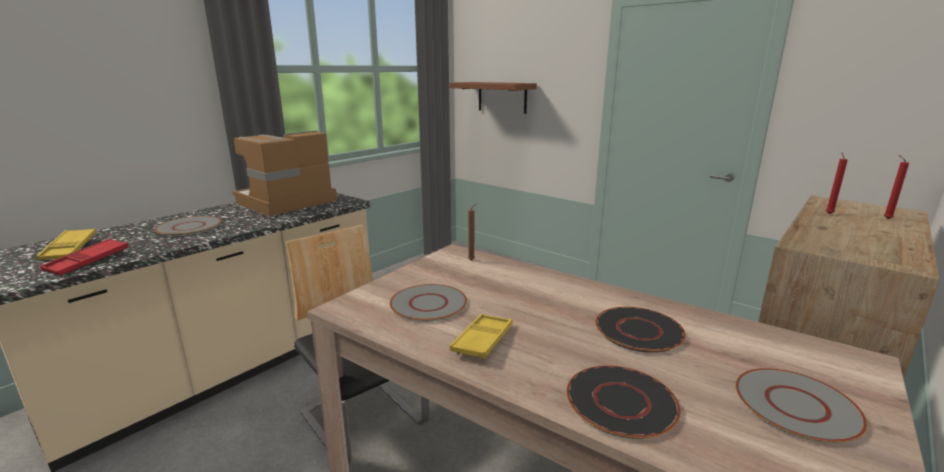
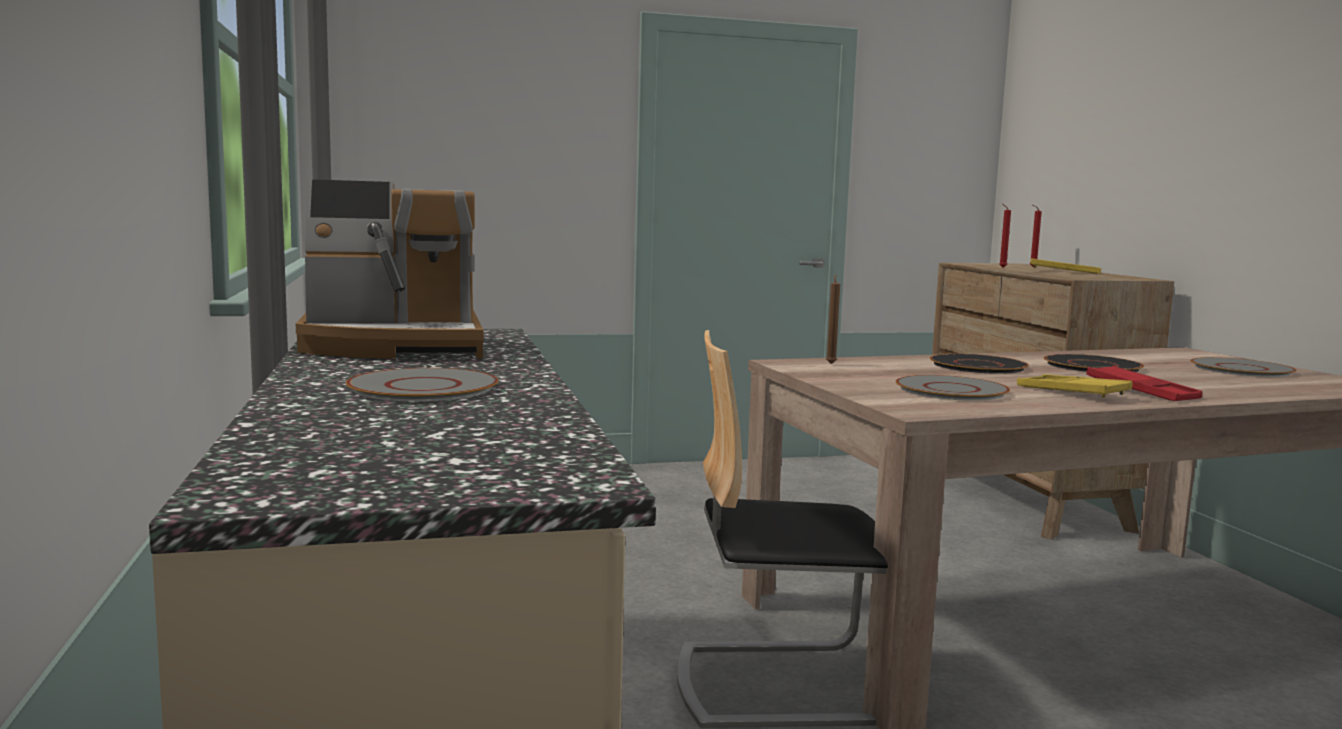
camera: 55 degrees left, 10 degrees down
yellow tray [36,228,96,260] -> yellow tray moved to [1030,258,1101,274]
red tray [40,239,129,276] -> red tray moved to [1086,366,1202,401]
coffee machine [233,131,337,216] -> coffee machine turned 90 degrees counterclockwise [296,179,484,359]
brown shelf [449,82,537,114] -> none
black plate [566,365,681,439] -> black plate moved to [930,354,1029,374]

